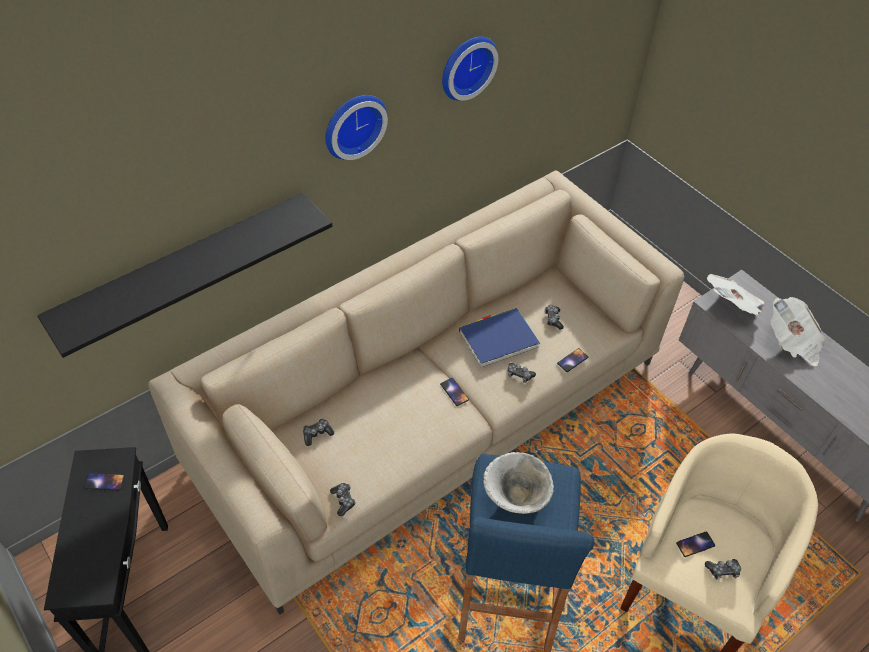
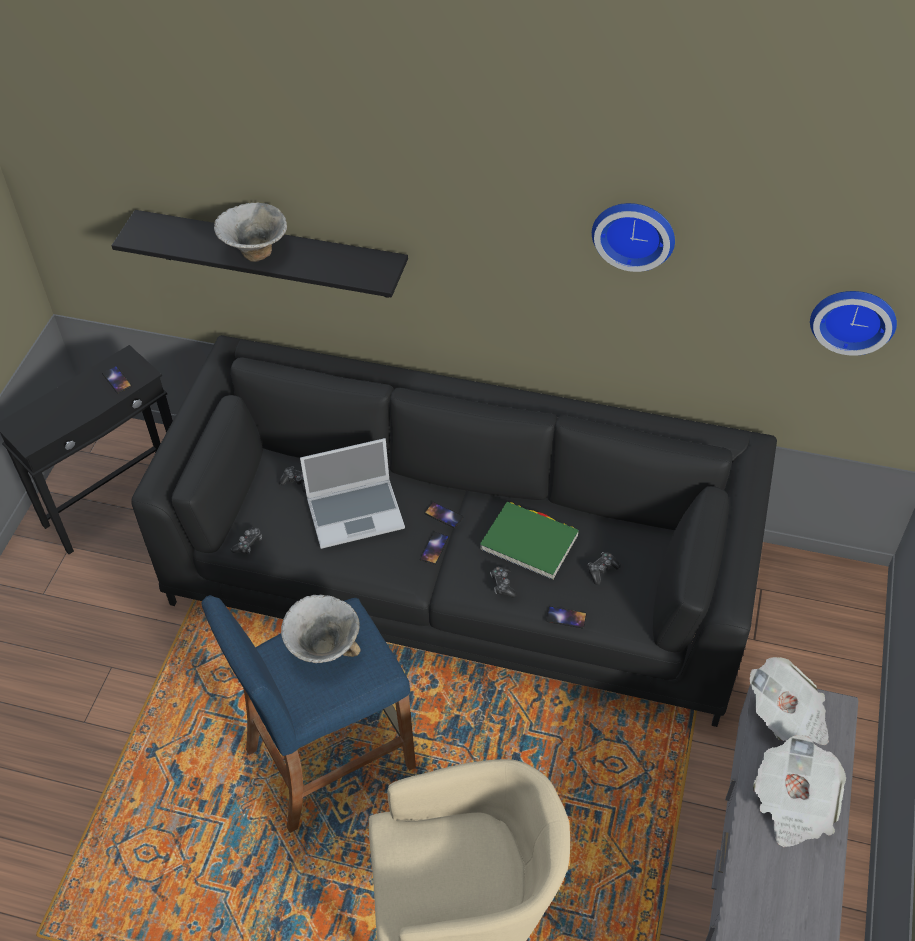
camera: 55 degrees right, 0 degrees up
beige sofa [148,171,684,615] -> black sofa [132,335,777,727]
wall clock [325,95,388,160] -> wall clock moved to [810,291,897,356]
blue book [459,308,540,368] -> green book [480,502,579,580]
phone [676,532,715,557] -> phone moved to [424,502,463,528]
game controller [705,559,741,580] -> none
none -> bowl [214,202,287,262]
none -> laptop [300,438,405,549]

